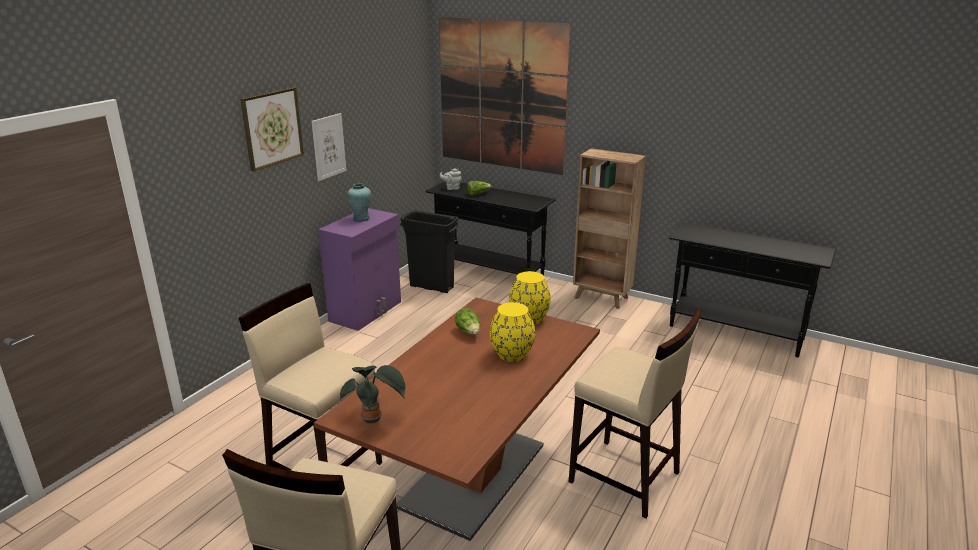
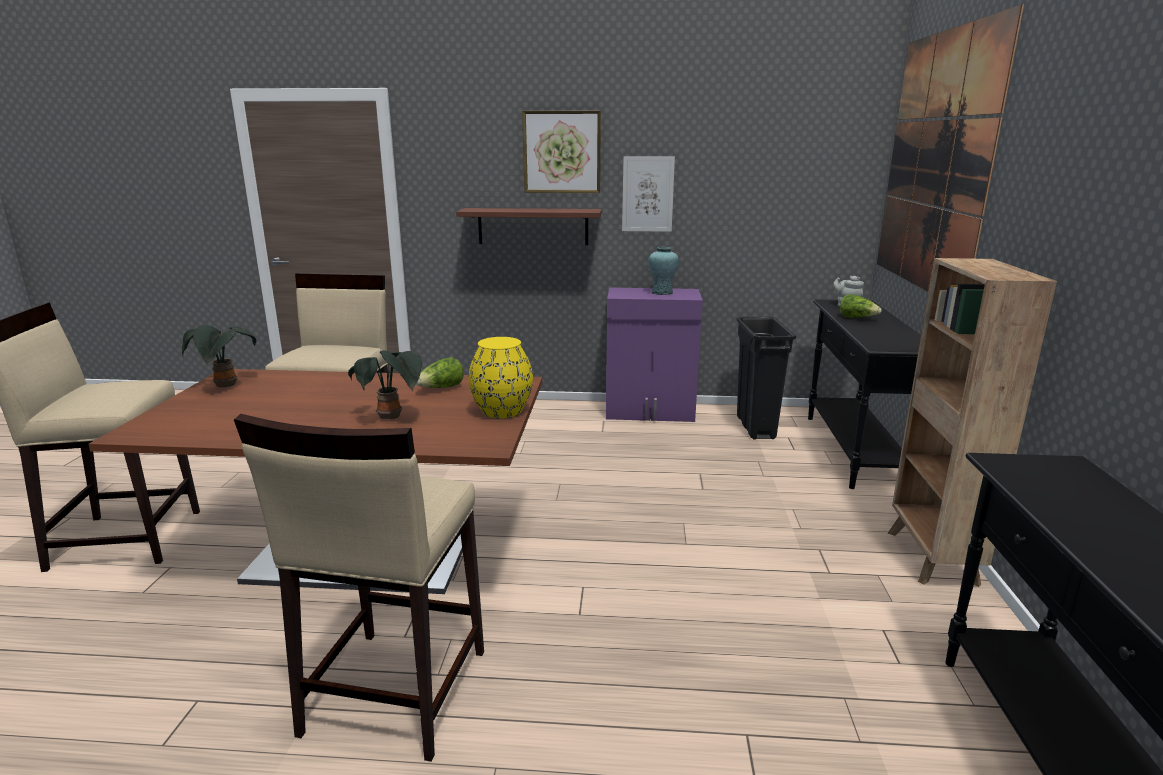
camera: 65 degrees right, 5 degrees down
yellow vase [490,302,535,362] -> potted plant [348,350,422,420]
none -> shelf [456,208,602,245]

